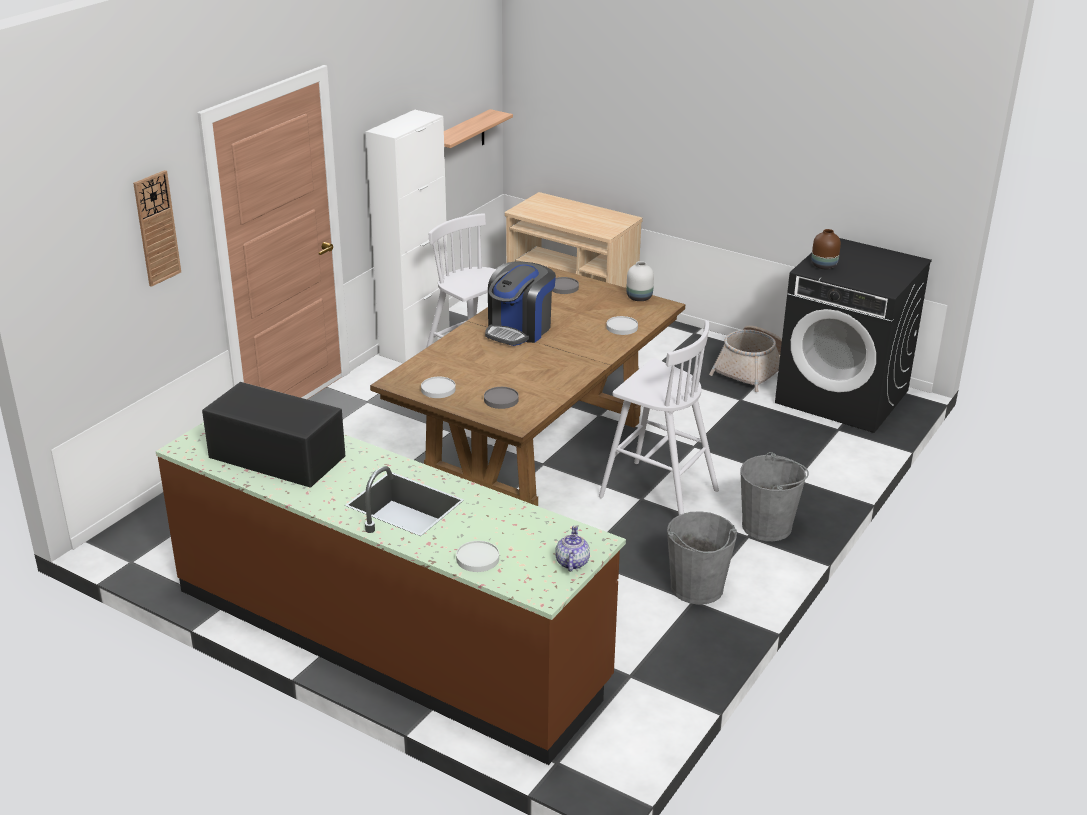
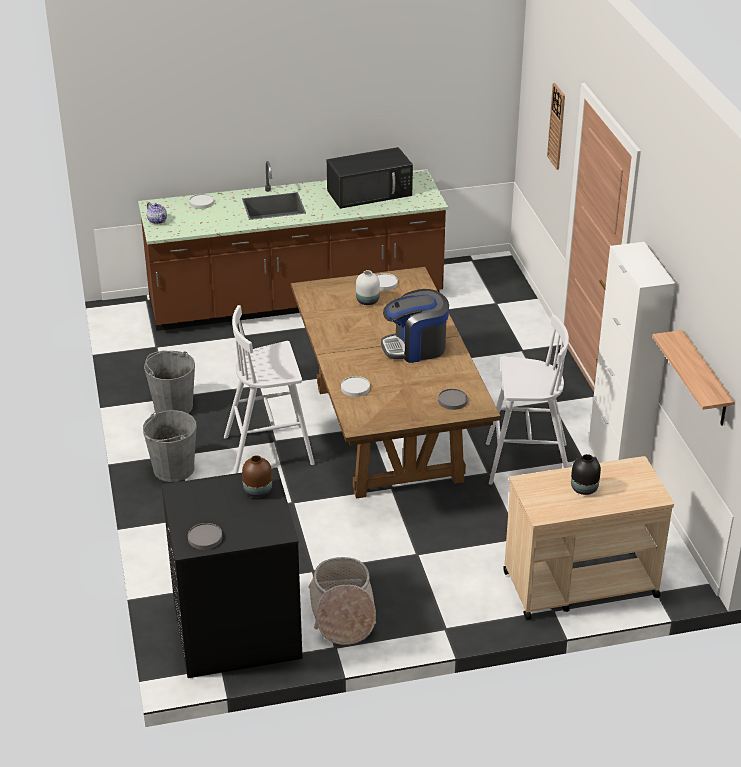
camera: 135 degrees right, 5 degrees up
grey plate [484,387,519,409] -> grey plate moved to [188,523,222,550]
coffee machine [485,262,556,346] -> coffee machine turned 90 degrees counterclockwise [381,289,449,363]
white vase [626,261,654,301] -> white vase moved to [356,270,380,305]
none -> black vase [571,454,601,495]

